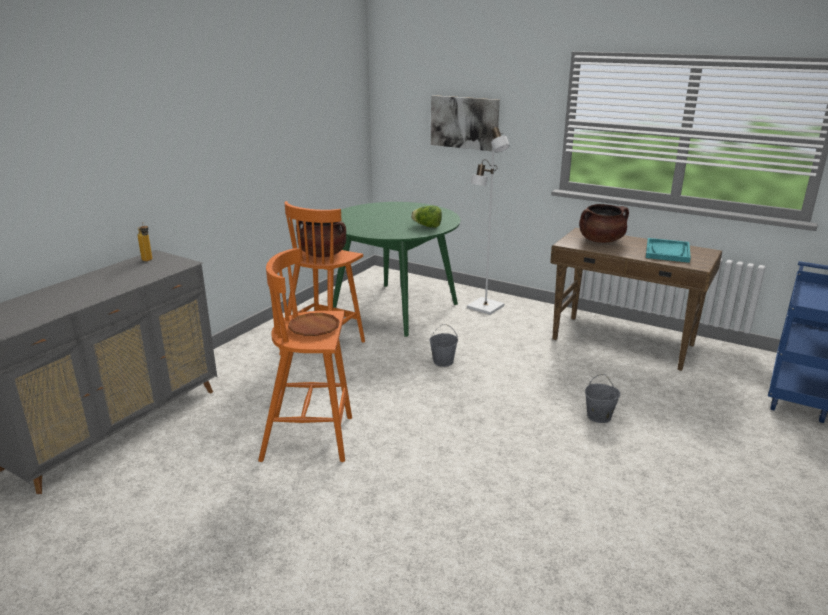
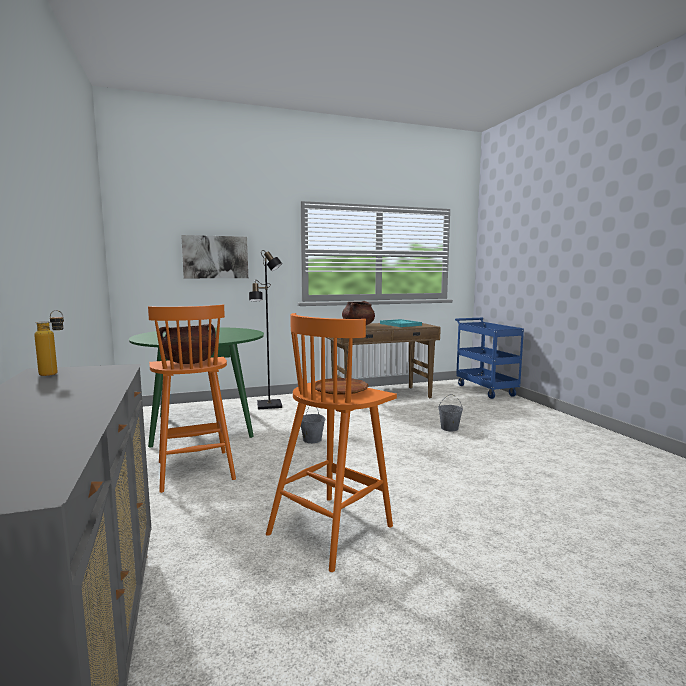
camera: 50 degrees left, 15 degrees down
lettuce [411,206,442,228] -> none
white floor lamp [467,125,510,315] -> black floor lamp [249,250,282,409]

